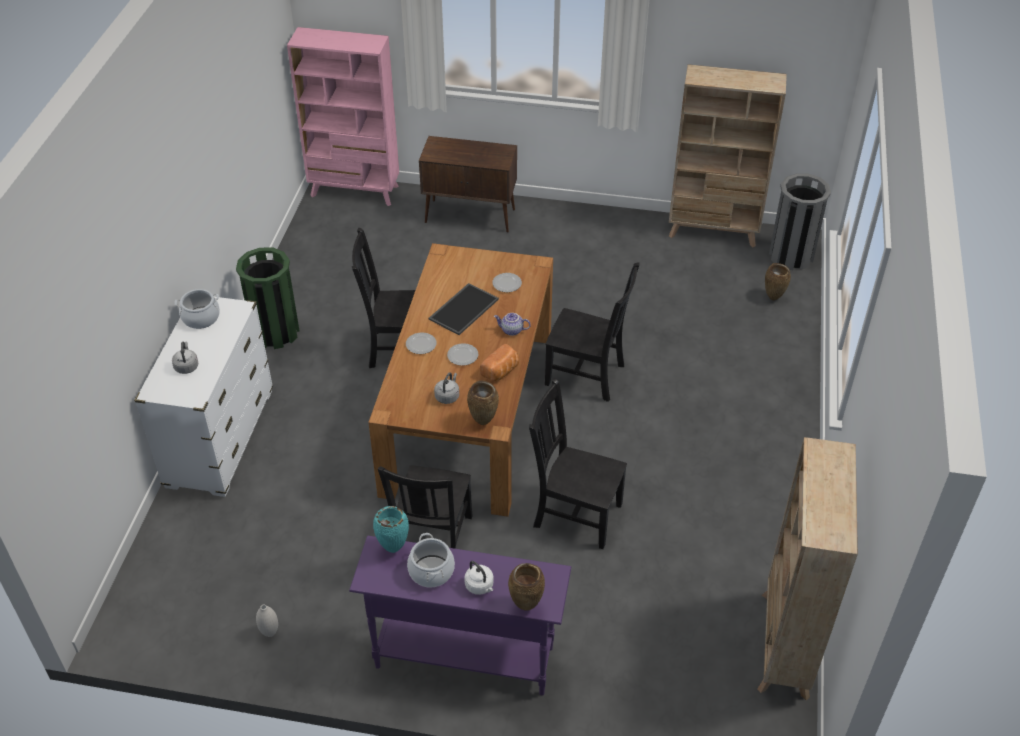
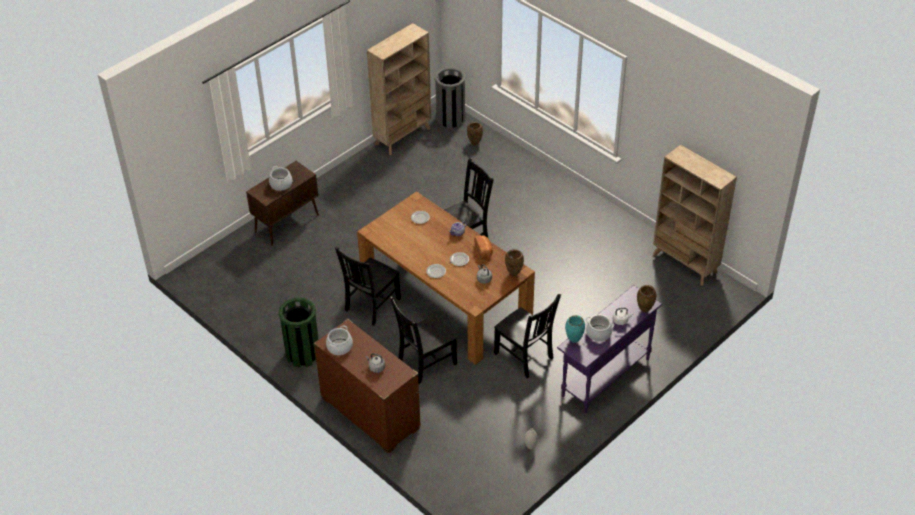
camera: 55 degrees left, 0 degrees up
white dresser [134,297,273,497] -> brown dresser [314,319,421,454]
pink bookcase [287,27,399,206] -> none
tray [429,283,499,335] -> none
black chair [529,378,627,549] -> black chair moved to [390,296,457,385]
none -> cooking pot [269,166,292,191]

